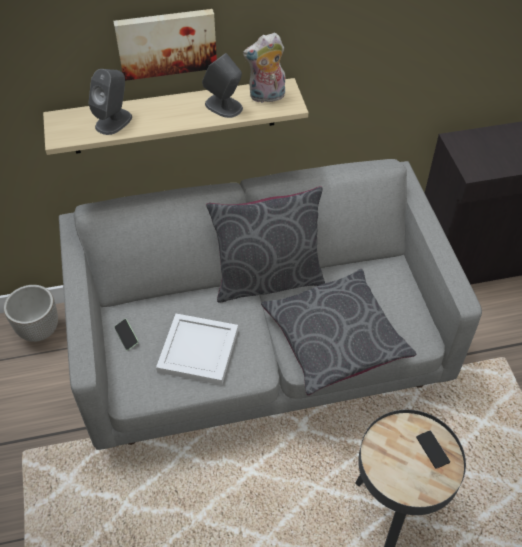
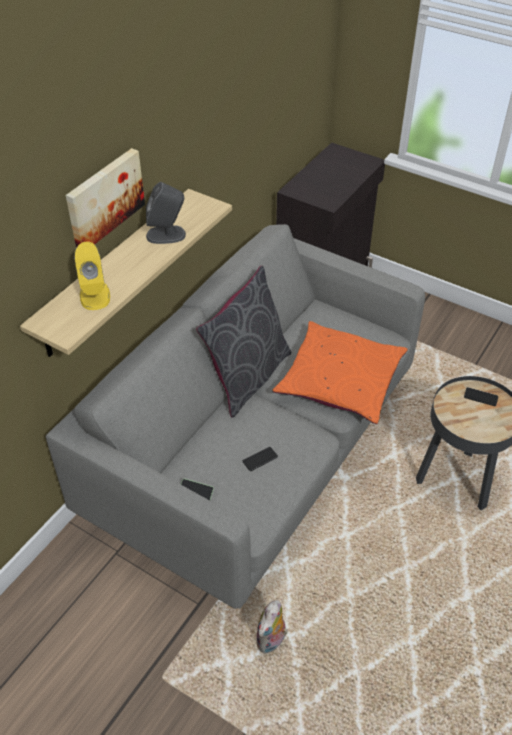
camera: 45 degrees left, 5 degrees down
planter [4,285,58,342] -> none
grey speaker [88,69,132,135] -> yellow speaker [75,241,110,310]
white tray [156,314,238,385] -> phone [242,447,278,471]
plush toy [243,33,285,103] -> plush toy moved to [257,600,288,654]
grey pillow [261,269,416,395] -> orange pillow [272,321,407,424]

